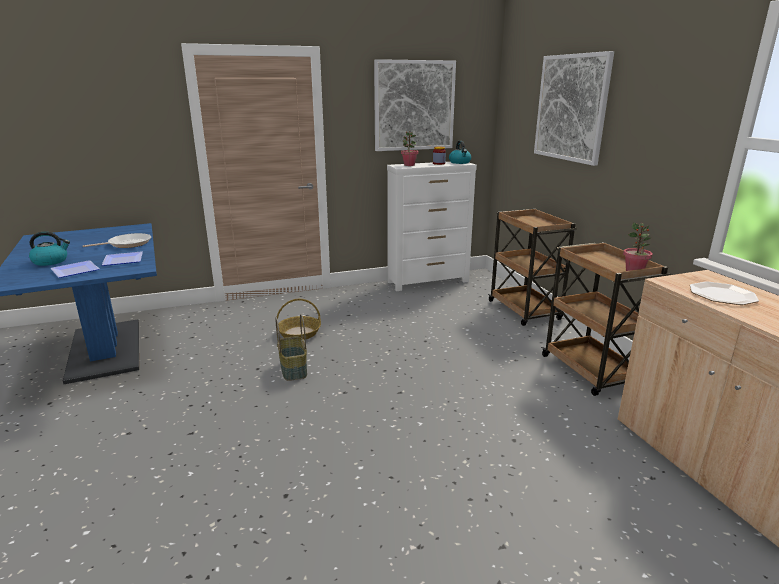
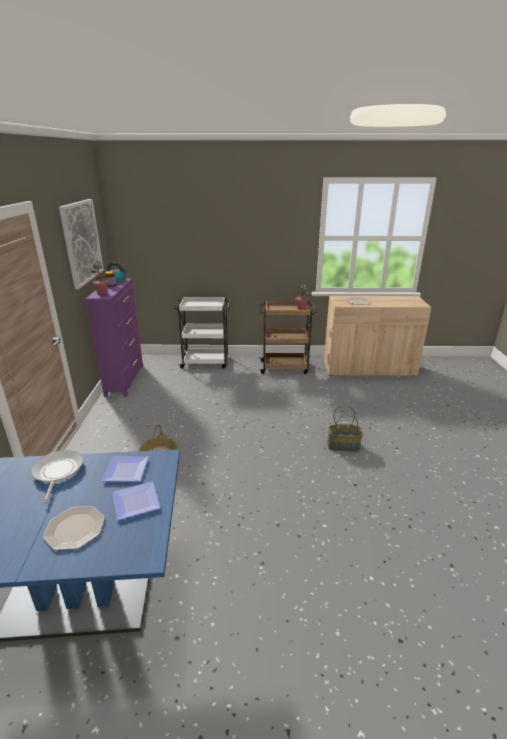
camera: 70 degrees left, 5 degrees up
kettle [29,231,70,266] -> plate [43,506,105,550]
basket [275,314,307,381] -> basket moved to [327,405,363,451]
white dresser [387,162,477,291] -> purple dresser [85,278,143,397]
brown cart [488,208,577,326] -> white cart [173,297,231,369]
picture [534,51,614,166] -> none

